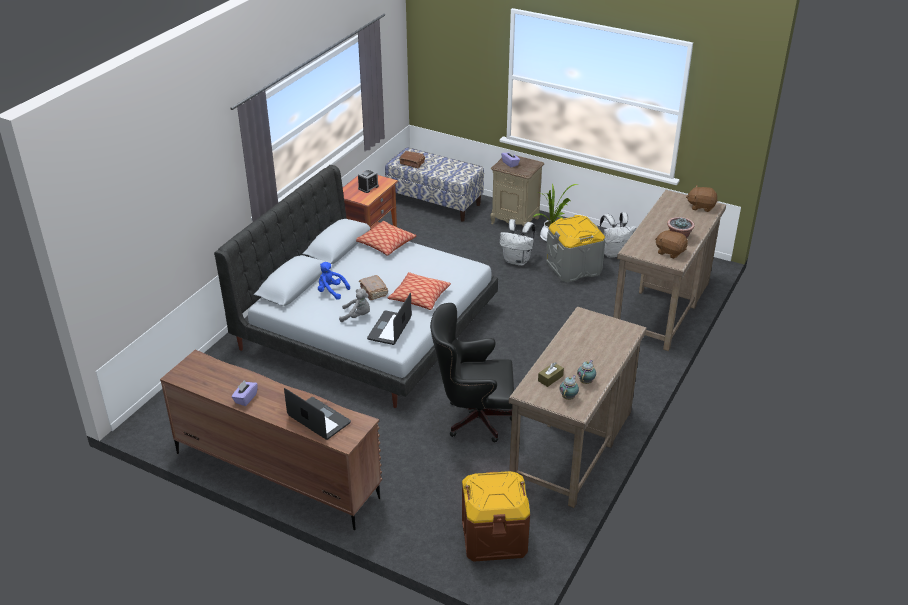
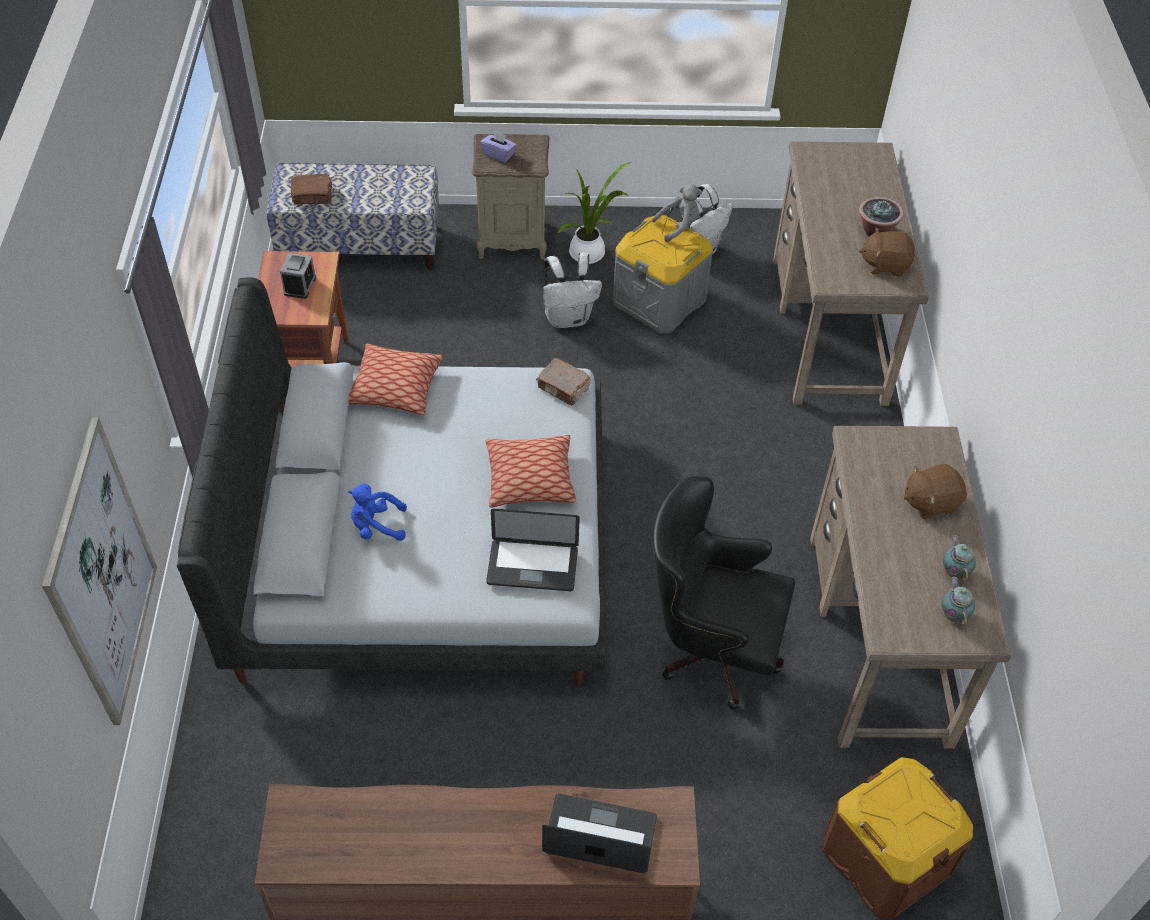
camera: 30 degrees left, 15 degrees up
purple tissue box [231,380,258,406] -> none
grey plush toy [339,289,370,322] -> grey plush toy moved to [652,184,702,242]
brown book [359,275,388,300] -> brown book moved to [536,358,591,406]
laptop [367,293,412,345] -> laptop turned 75 degrees counterclockwise [486,509,580,591]
black office chair [430,303,514,442] -> black office chair turned 45 degrees clockwise [653,476,795,710]
brown tissue box [538,362,564,387] -> none
brown plush toy [686,185,718,212] -> brown plush toy moved to [904,464,967,520]
none -> picture [42,417,157,725]

